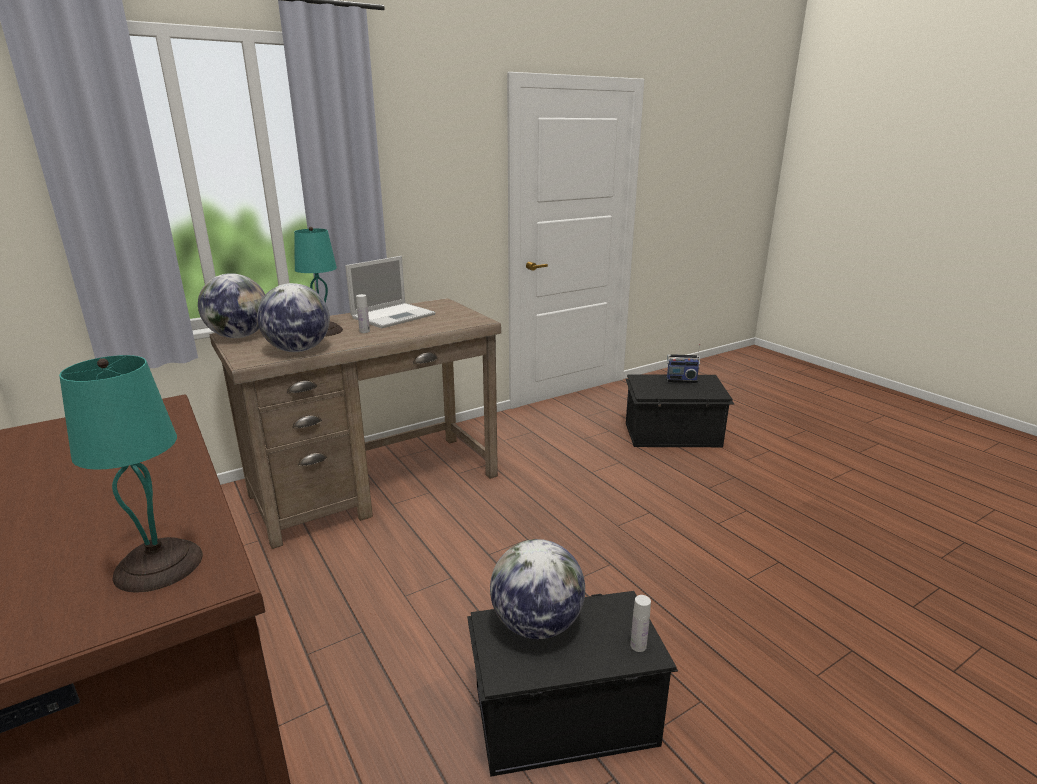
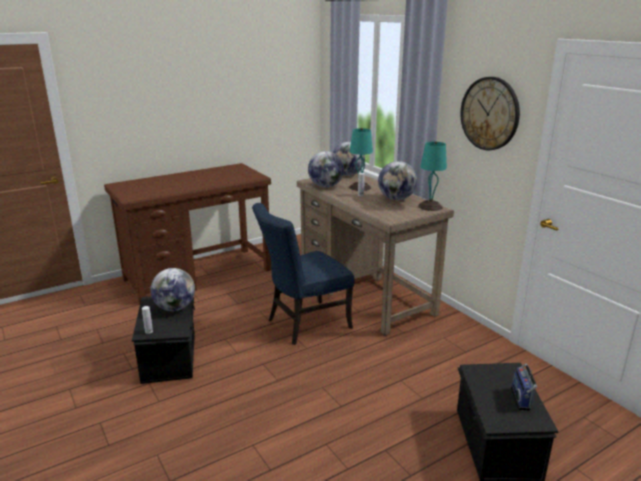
camera: 90 degrees right, 0 degrees up
turquoise table lamp [59,355,203,593] -> turquoise table lamp moved to [418,141,447,211]
laptop [345,256,435,329] -> globe [378,161,417,200]
none -> blue chair [252,203,354,345]
none -> wall clock [460,77,520,150]

